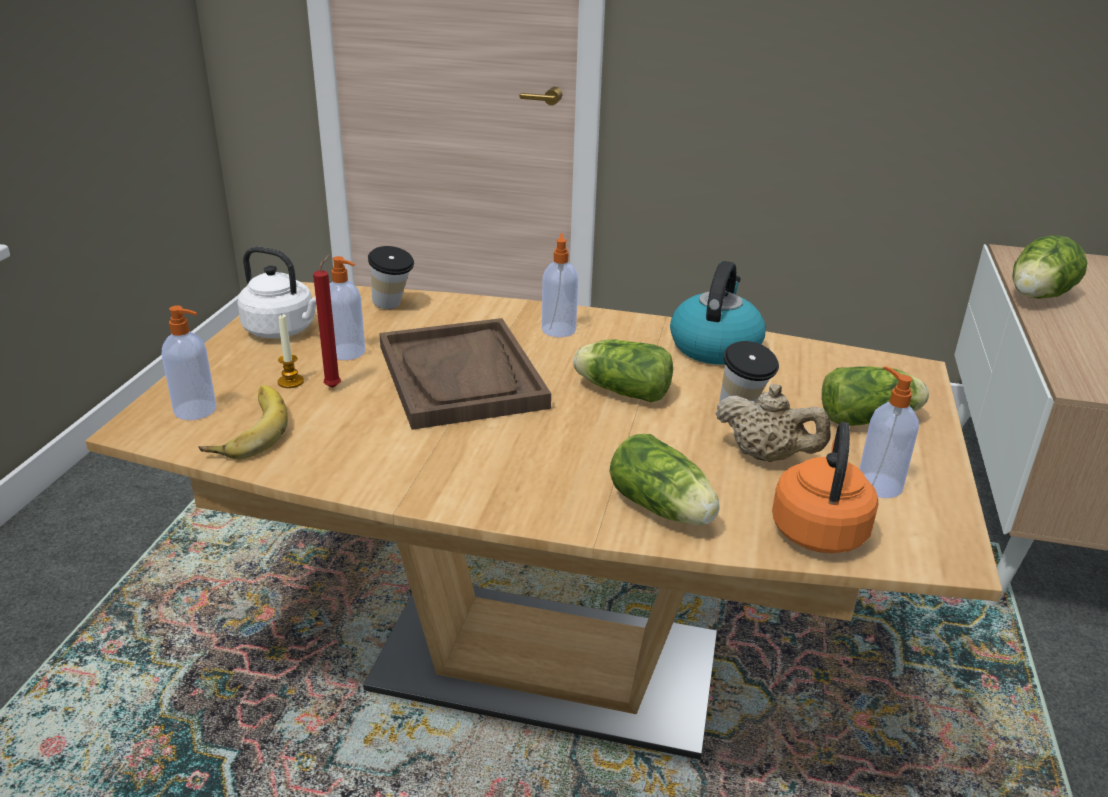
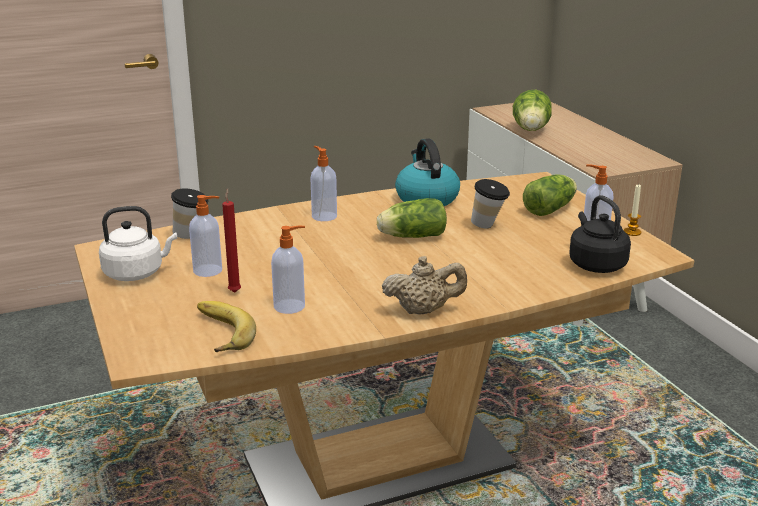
camera: 35 degrees left, 5 degrees down
soap dispenser [161,305,216,420] -> soap dispenser moved to [271,226,305,314]
candle [278,315,304,388] -> candle moved to [624,184,641,236]
brown tray [379,318,551,430] -> none
lettuce [610,434,720,526] -> none
beige teapot [716,384,831,462] -> beige teapot moved to [382,256,467,315]
orange kettle [772,422,878,553] -> black kettle [569,195,631,273]

